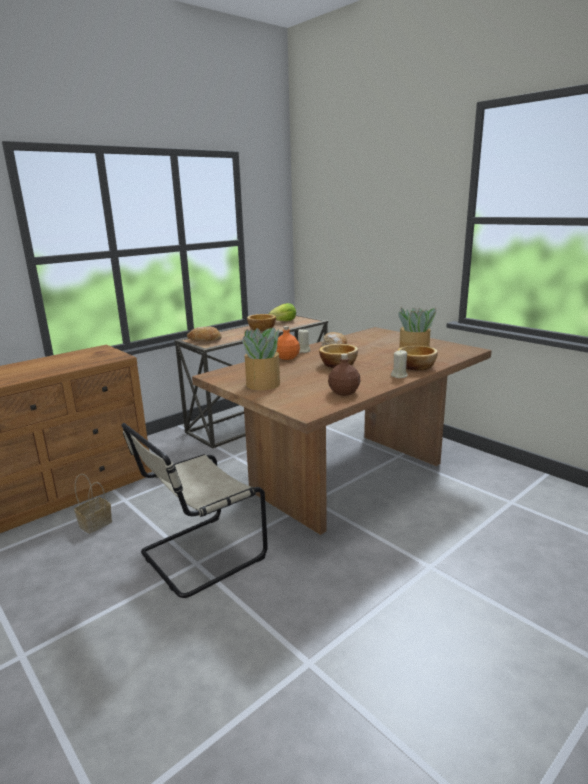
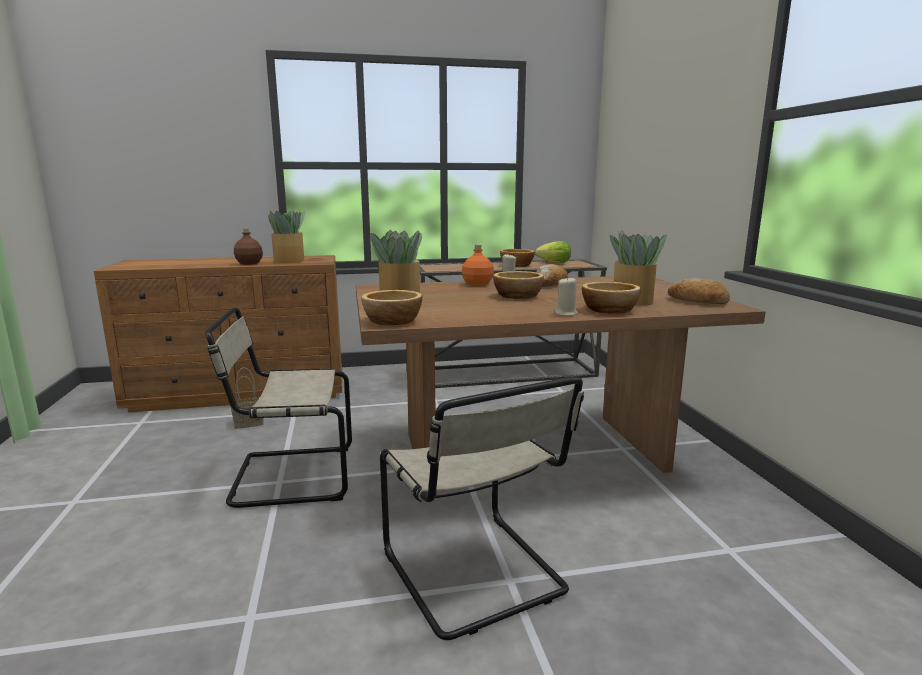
camera: 30 degrees right, 5 degrees down
bread [187,327,222,341] -> bread moved to [668,278,730,304]
brown bottle [328,354,361,396] -> brown bottle moved to [234,228,263,265]
none -> potted plant [268,210,305,263]
none -> bowl [361,290,422,325]
none -> beige chair [380,376,584,640]

